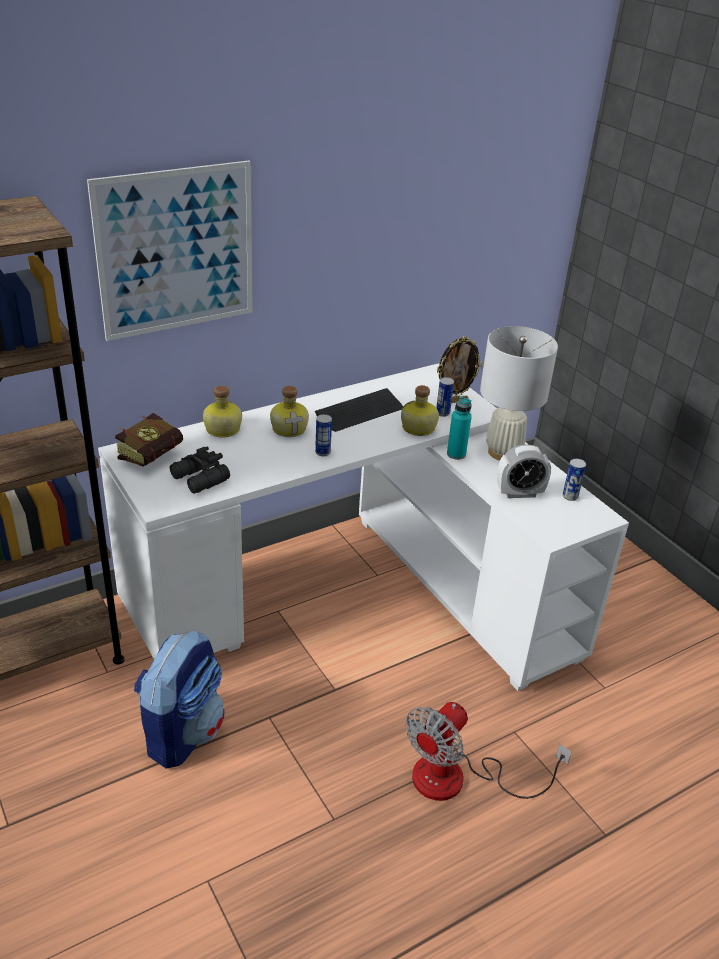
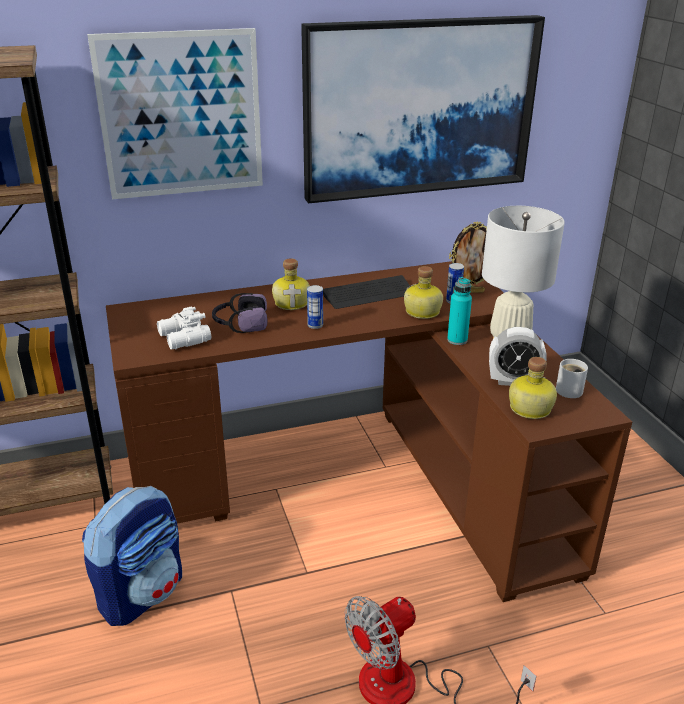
camera: 15 degrees right, 5 degrees down
white desk [98,364,629,691] -> brown desk [106,261,632,602]
book [115,413,183,467] -> none
black binoculars [170,447,230,494] -> white binoculars [157,307,211,350]
bottle [203,386,242,438] -> bottle moved to [509,357,557,419]
can [563,459,586,501] -> white mug [556,359,588,398]
none -> headphones [212,293,267,333]
none -> picture [301,15,545,203]

